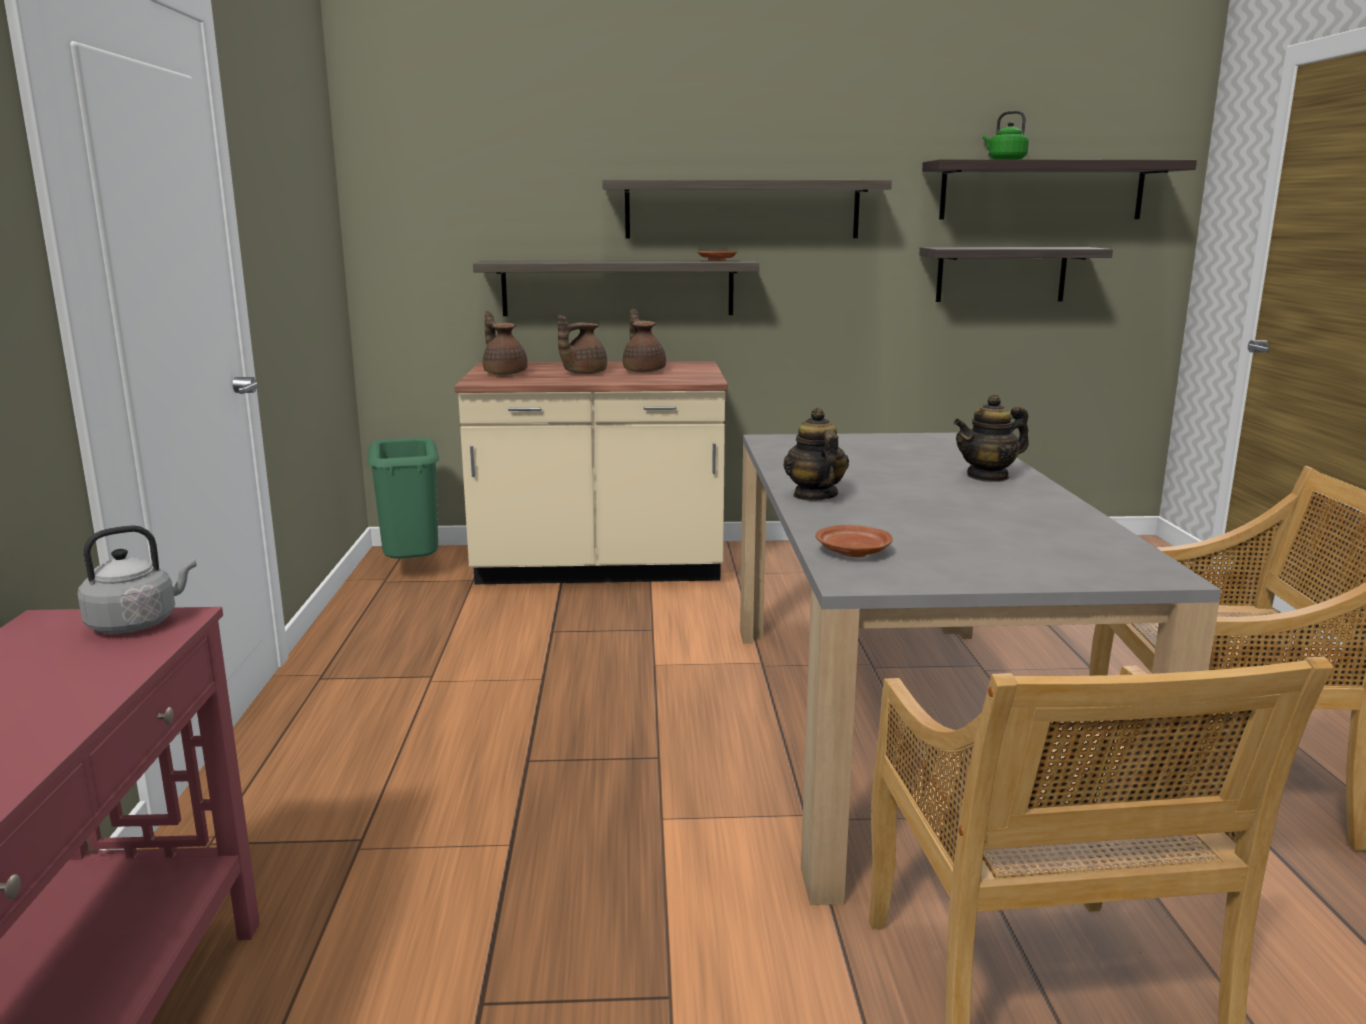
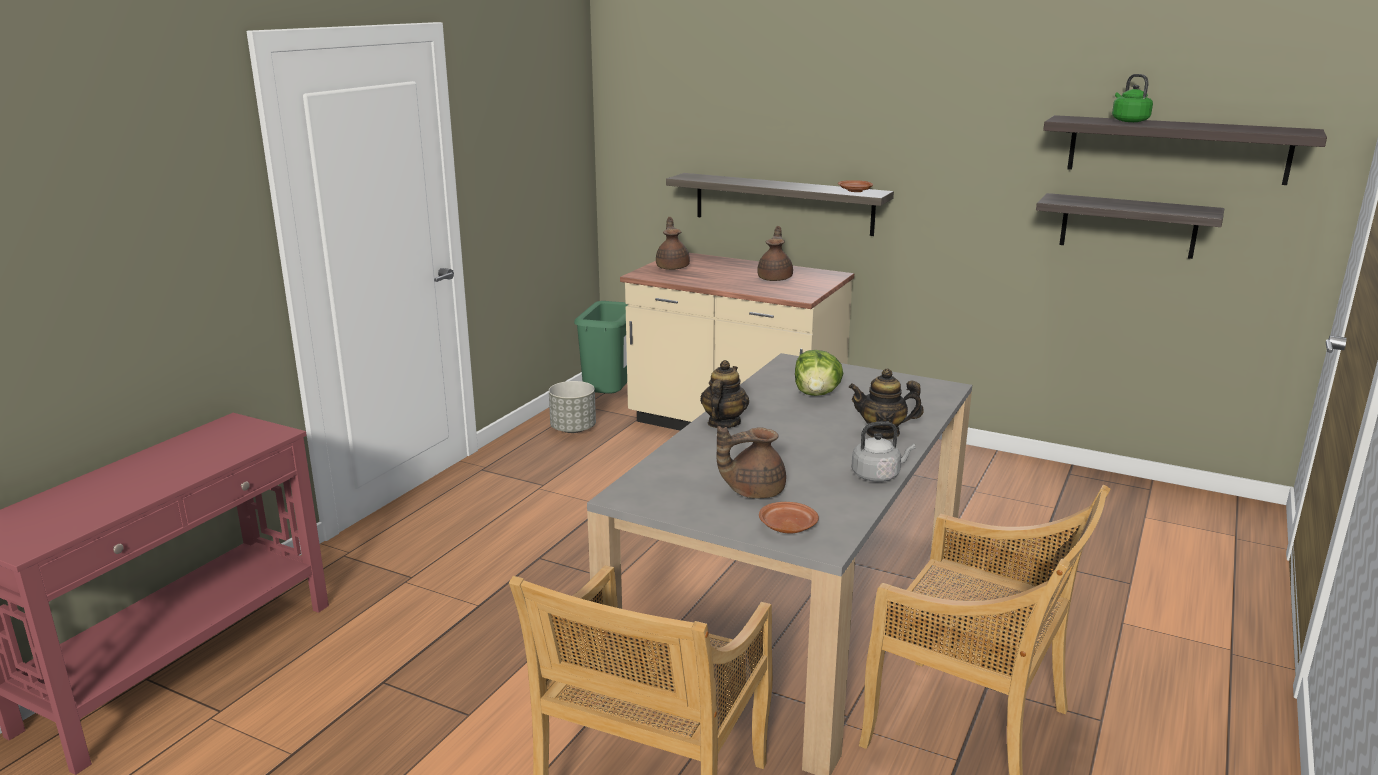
camera: 30 degrees right, 5 degrees up
grey kettle [78,525,196,634] -> grey kettle moved to [851,421,916,482]
brown teapot [558,315,607,374] -> brown teapot moved to [717,426,786,498]
shelf [602,180,892,238] -> none
brown plate [815,525,893,557] -> brown plate moved to [759,502,819,533]
none -> grey planter [549,381,596,433]
none -> lettuce [795,350,843,396]

